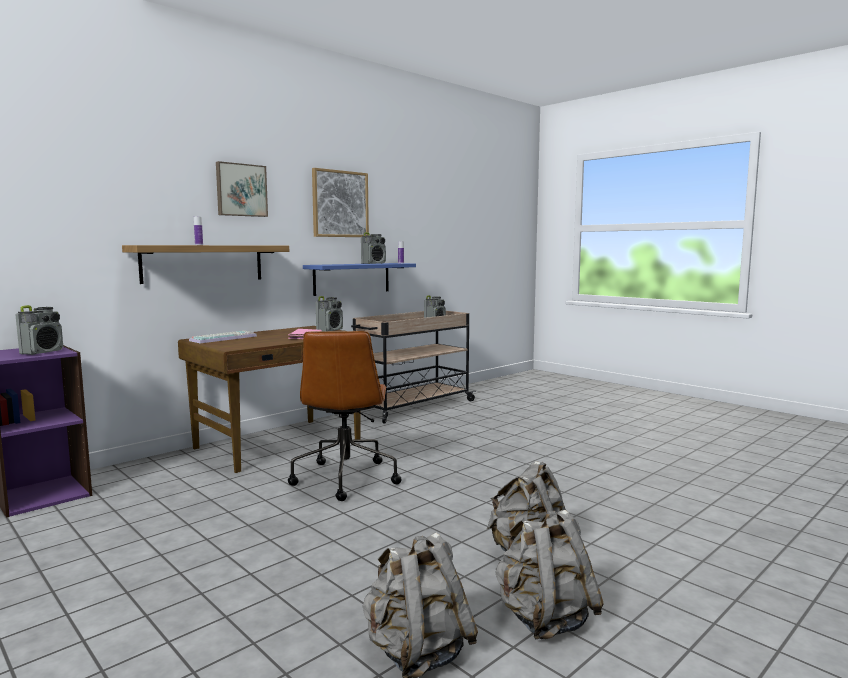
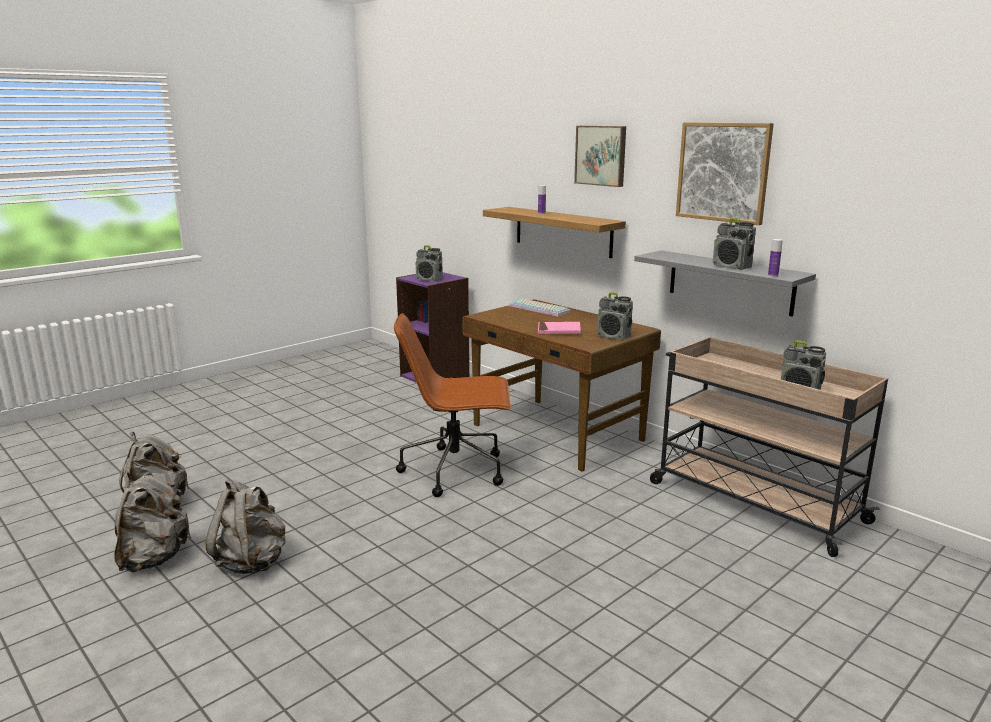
camera: 90 degrees right, 10 degrees up
blue shelf [303,263,416,296] -> grey shelf [634,250,816,317]

